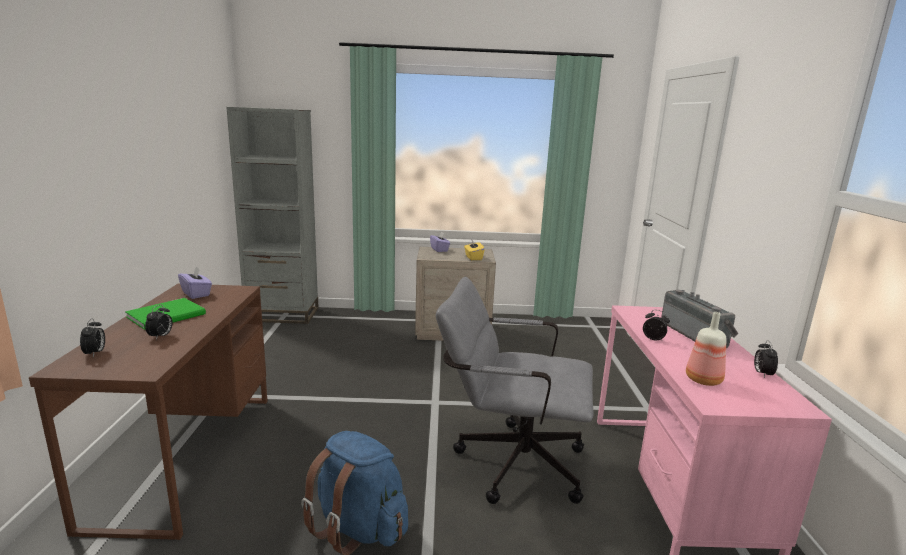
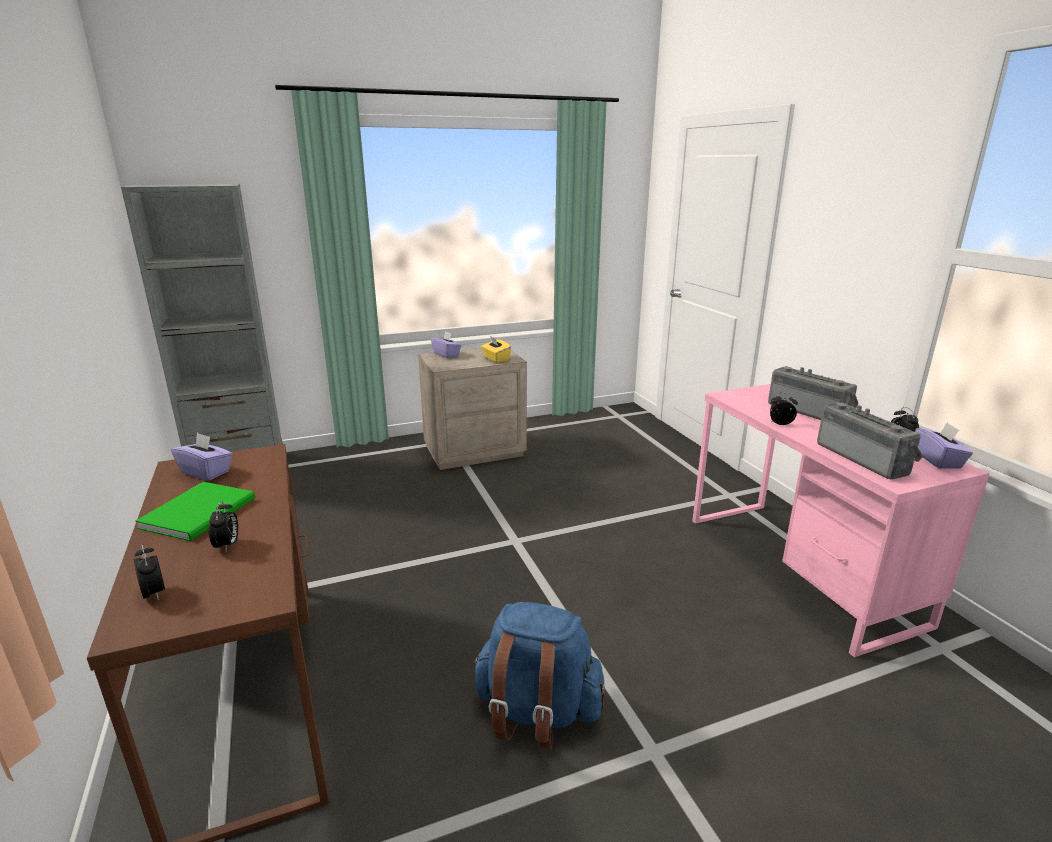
camera: 20 degrees left, 5 degrees up
grey office chair [436,277,594,504] -> none
bottle [686,312,727,386] -> radio [817,402,923,479]
none -> purple tissue box [915,422,973,469]

